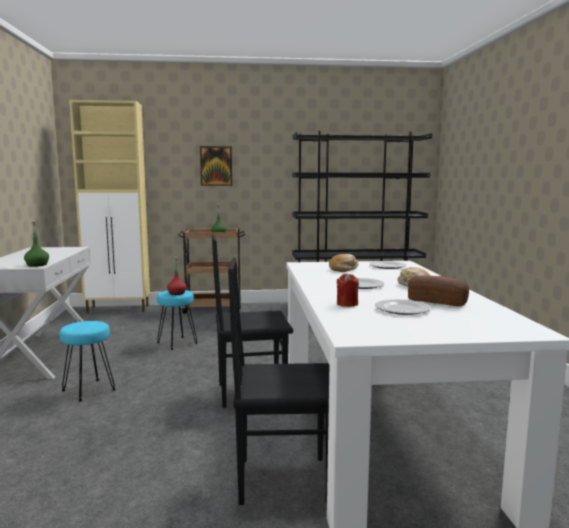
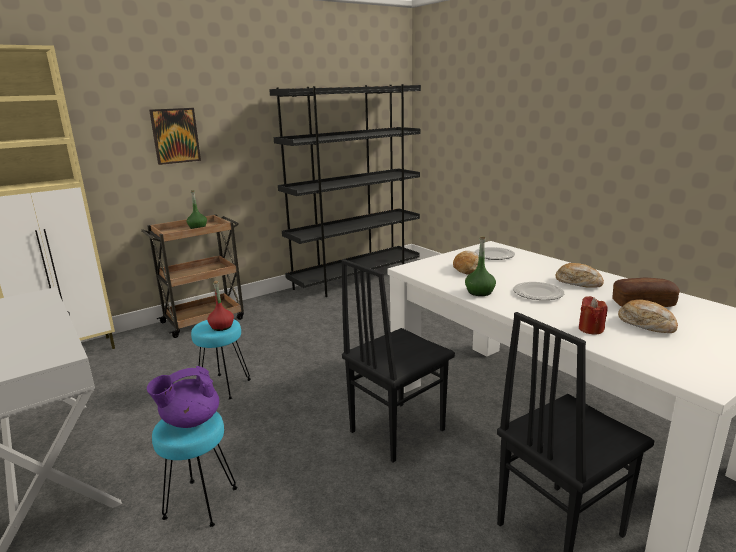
camera: 30 degrees left, 10 degrees up
green bottle [24,222,49,267] -> green bottle moved to [465,236,496,296]
plate [375,299,431,315] -> bread [618,299,678,333]
none -> purple teapot [147,366,219,428]

